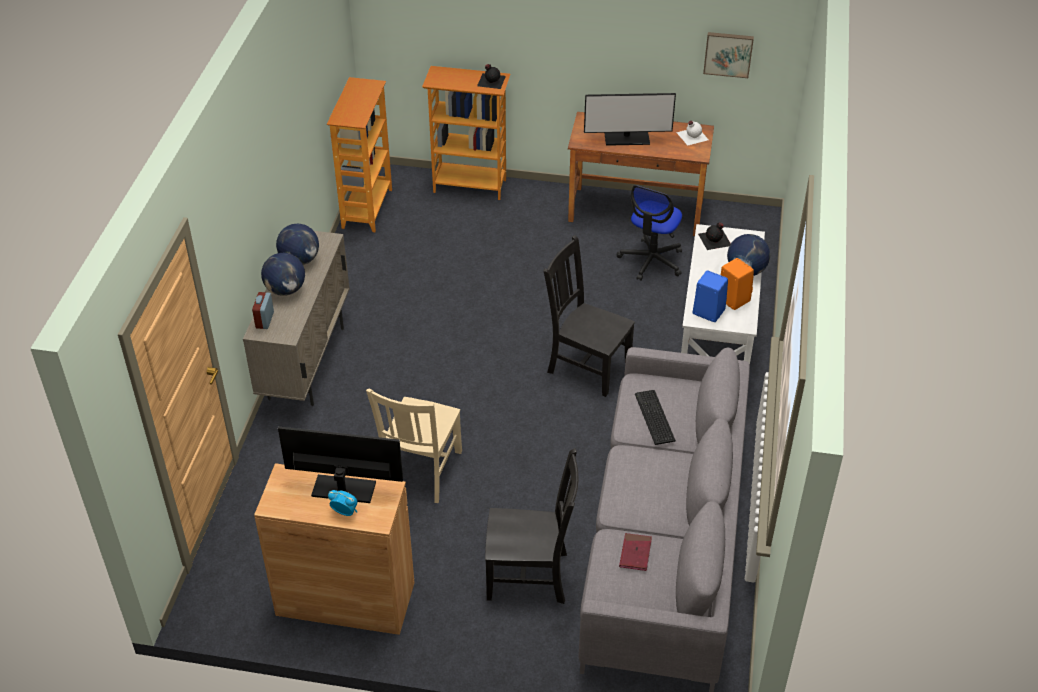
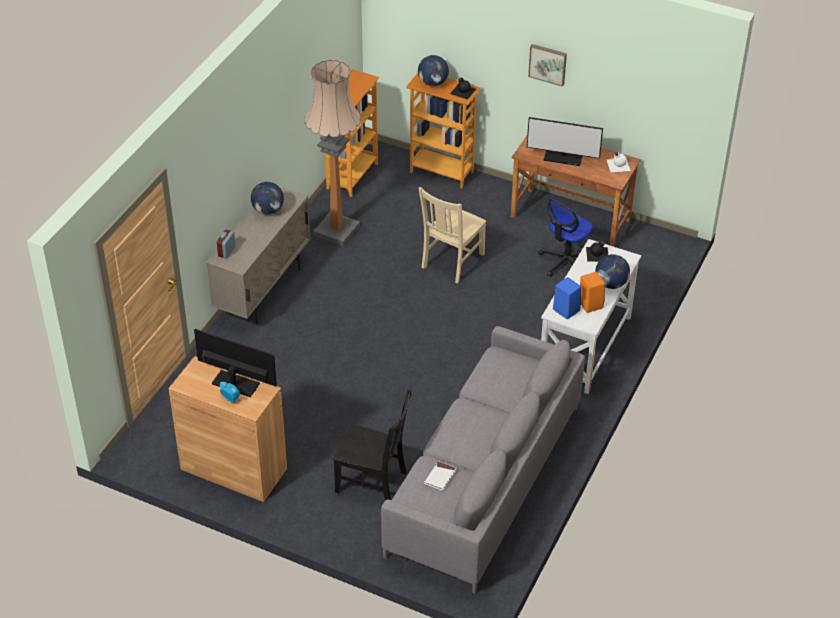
camera: 15 degrees right, 0 degrees up
globe [261,253,305,296] -> globe moved to [418,55,449,87]
beige chair [366,389,462,503] -> beige chair moved to [418,187,486,283]
black chair [544,235,635,397] -> none
red book [619,533,652,571] -> white book [424,461,457,491]
keyboard [635,390,676,445] -> none
picture [703,32,754,78] -> picture moved to [528,44,567,87]
none -> floor lamp [304,60,361,246]

